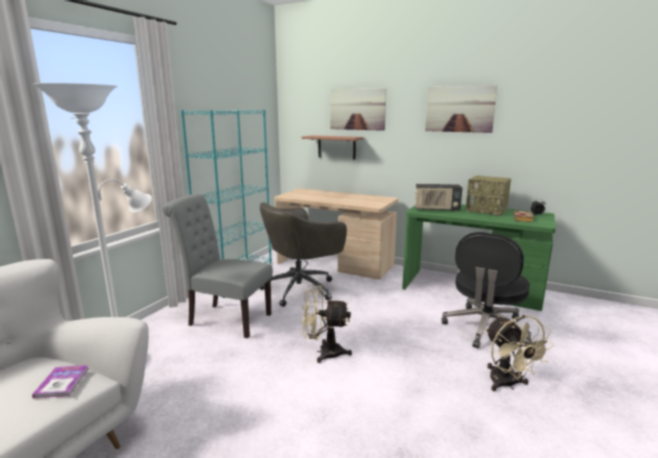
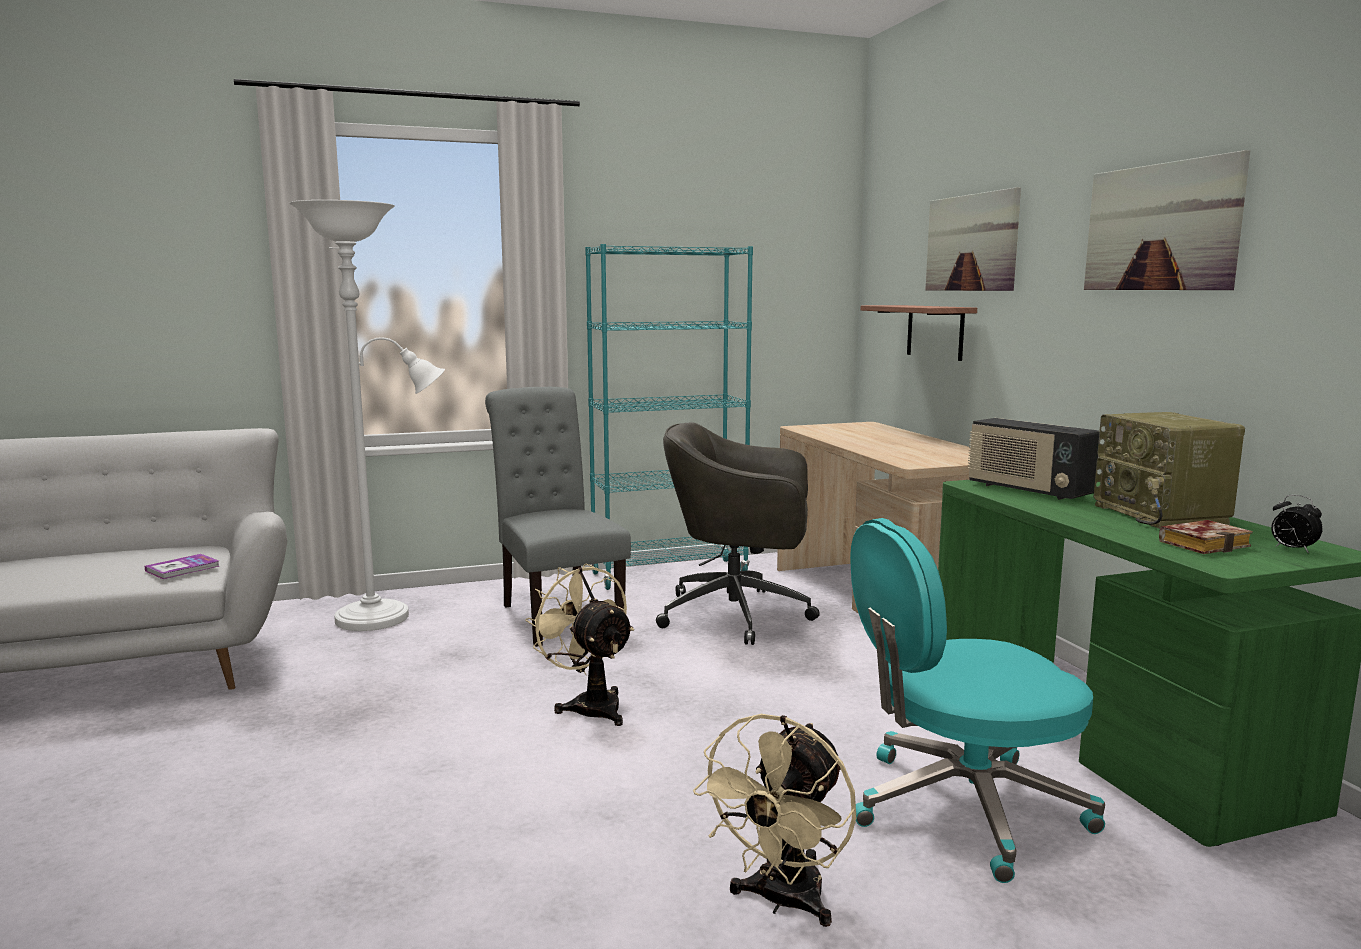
camera: 45 degrees right, 5 degrees down
black office chair [441,232,531,349] -> turquoise office chair [850,518,1105,883]

